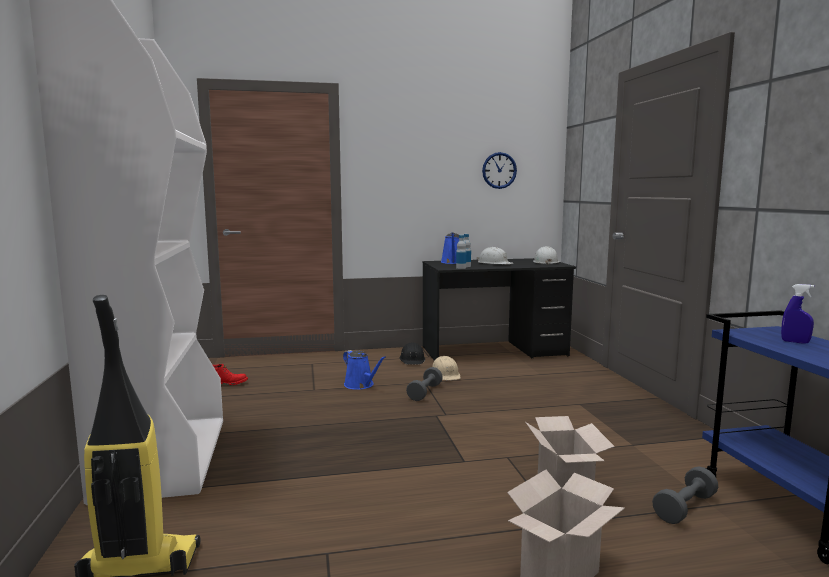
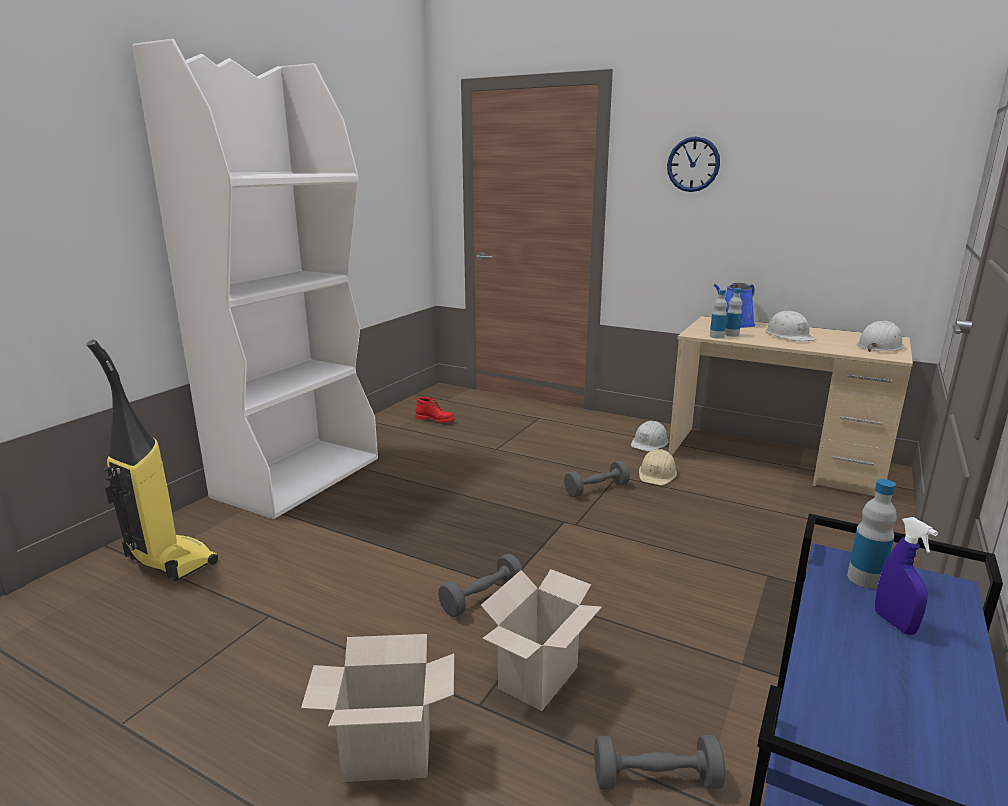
camera: 40 degrees right, 10 degrees up
blue watering can [343,350,386,390] -> none
black hard hat [400,342,425,365] -> white hard hat [631,420,669,451]
black desk [423,258,576,361] -> beige desk [668,316,913,496]
wall clock [482,152,517,189] -> wall clock moved to [667,136,720,192]
none -> grey dumbbell [438,554,523,617]
none -> bottle [847,479,897,589]

